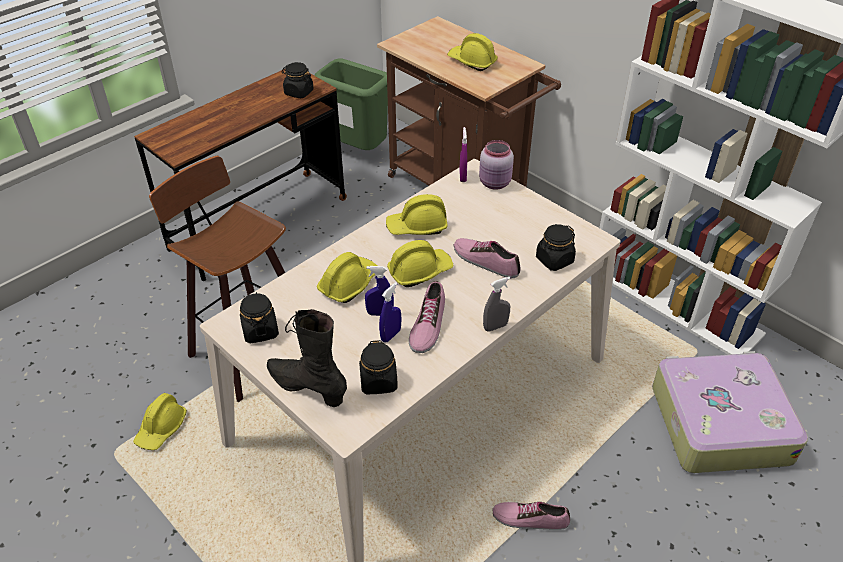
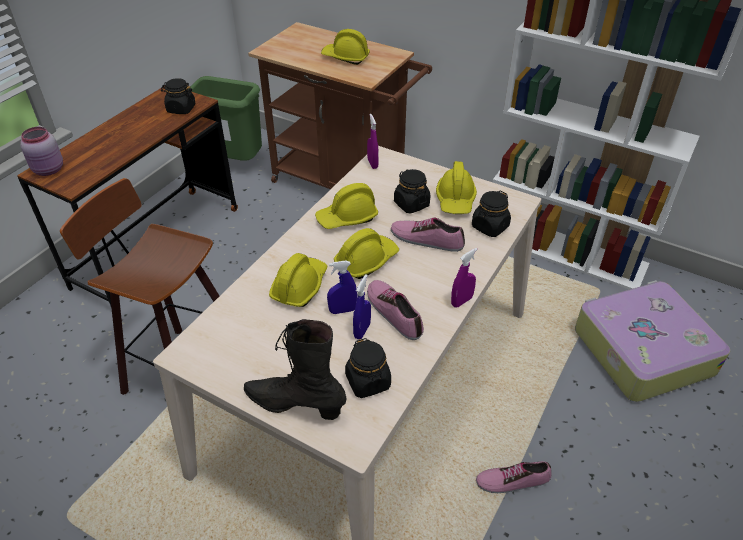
camera: 15 degrees left, 0 degrees up
yellow hard hat [133,393,187,450] -> yellow hard hat moved to [436,161,477,214]
black jar [240,292,279,343] -> black jar moved to [394,169,430,214]
shoe [409,281,445,353] -> shoe turned 150 degrees clockwise [367,280,424,340]
pink jar [479,140,514,190] -> pink jar moved to [20,127,63,176]
grey spray bottle [483,277,510,332] -> purple spray bottle [451,248,478,307]

